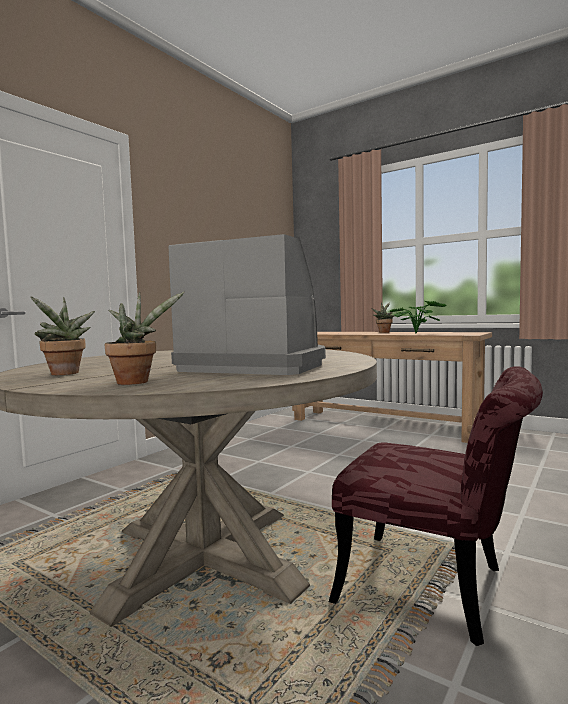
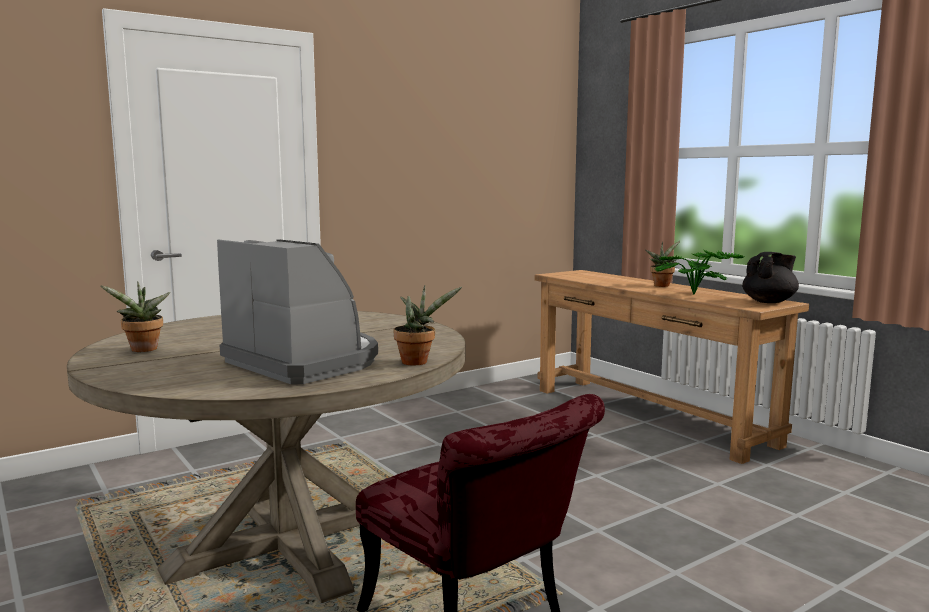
camera: 20 degrees right, 5 degrees up
potted plant [104,292,185,385] -> potted plant moved to [394,285,462,365]
none -> black teapot [742,252,799,303]

